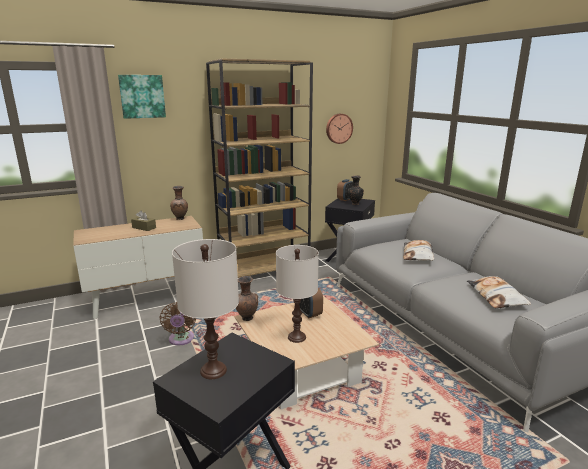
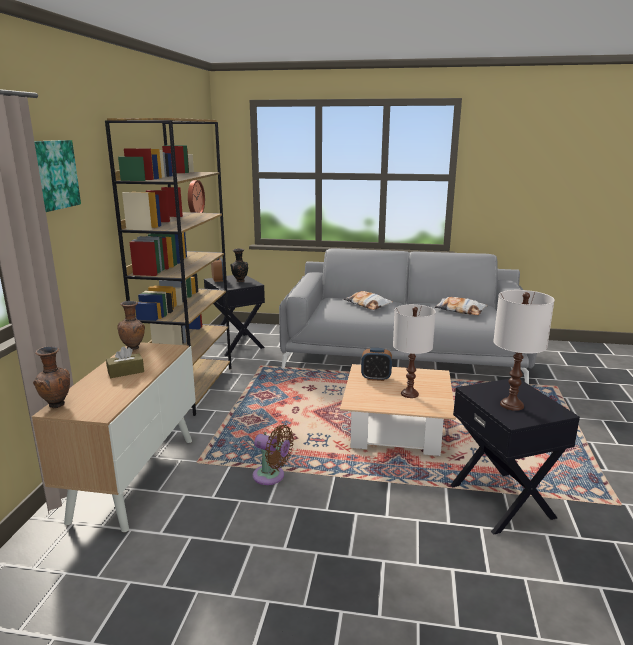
camera: 55 degrees left, 0 degrees up
brown vase [236,276,258,321] -> brown vase moved to [33,346,70,409]

